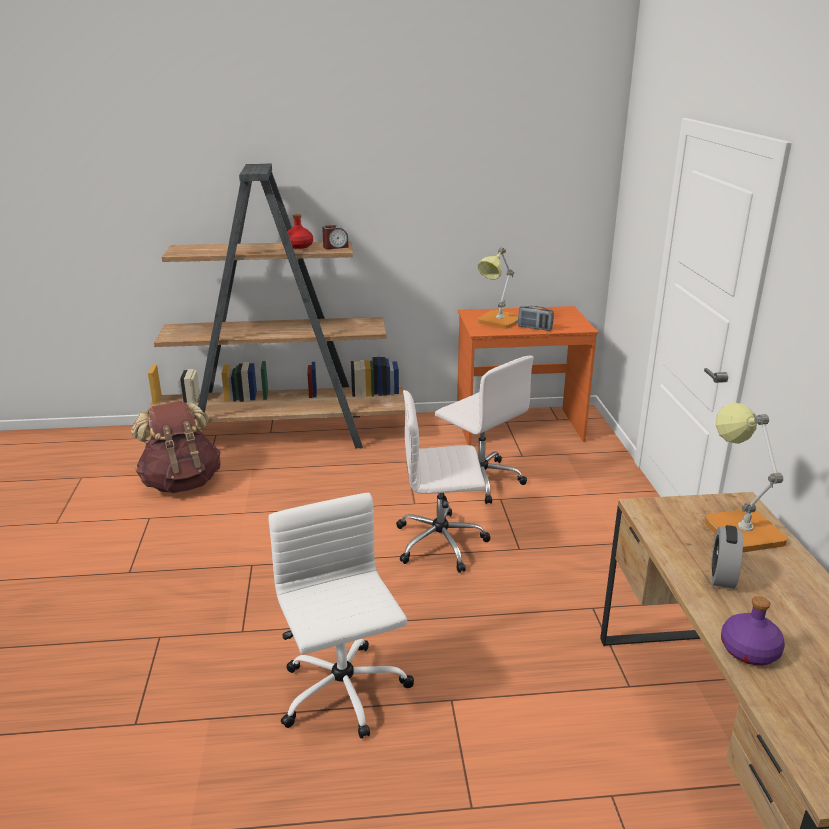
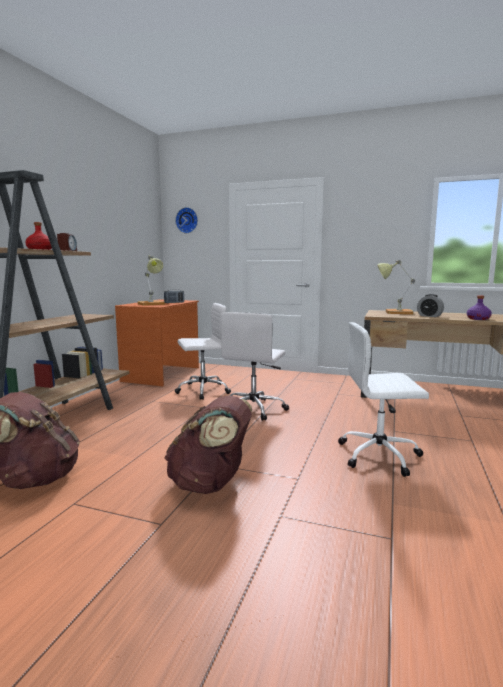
camera: 65 degrees left, 15 degrees down
none -> brown backpack [164,395,252,494]
none -> wall clock [175,207,198,233]

